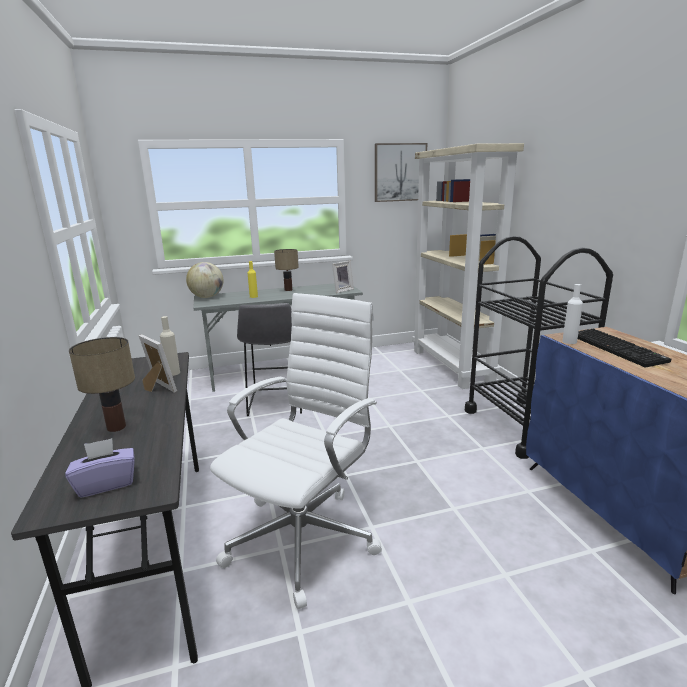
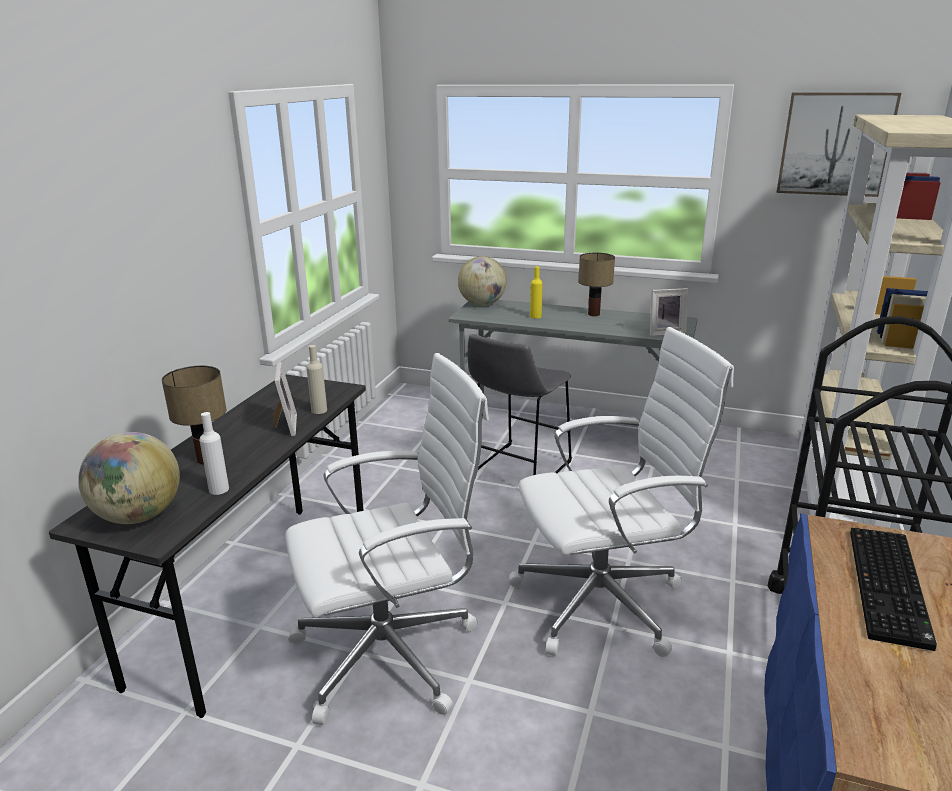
camera: 35 degrees right, 5 degrees up
purple tissue box [65,438,135,498] -> globe [78,432,180,524]
white bottle [562,284,583,344] -> white bottle moved to [199,412,229,495]
none -> white office chair [509,327,734,657]

